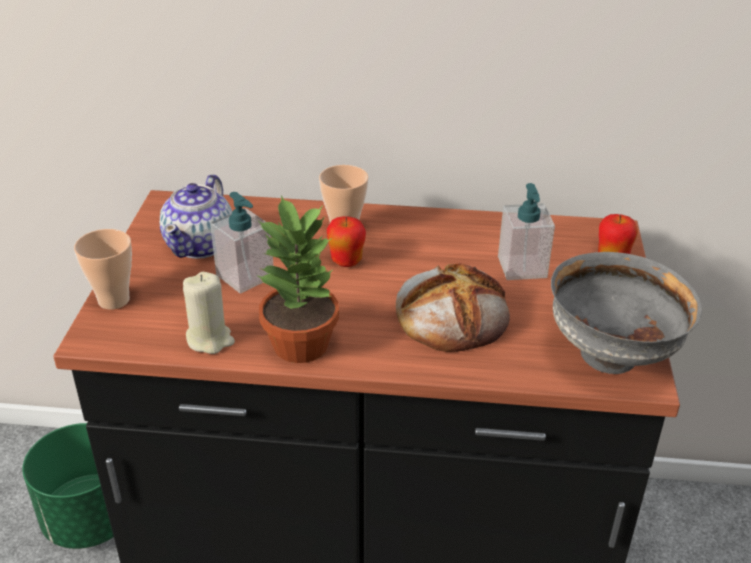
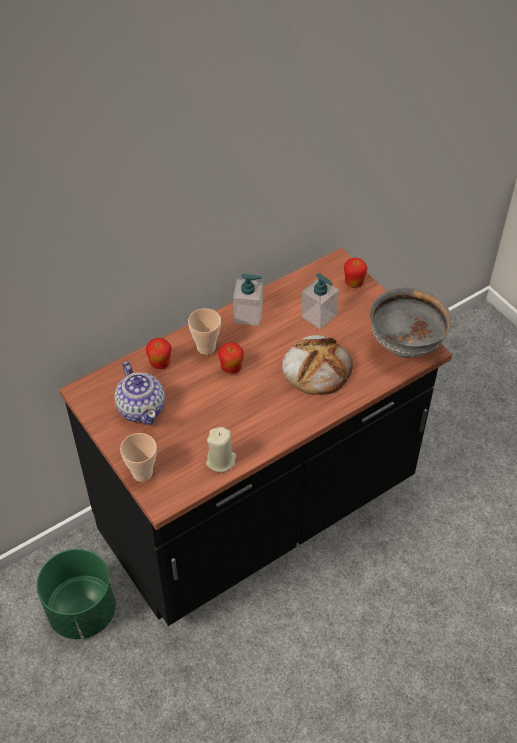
camera: 40 degrees left, 15 degrees up
soap dispenser [210,192,274,294] -> soap dispenser moved to [233,274,263,326]
potted plant [257,195,339,363] -> none
none -> apple [146,338,171,369]

